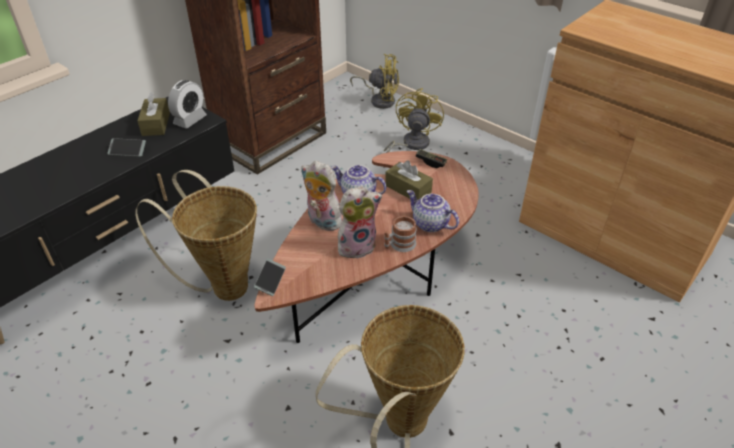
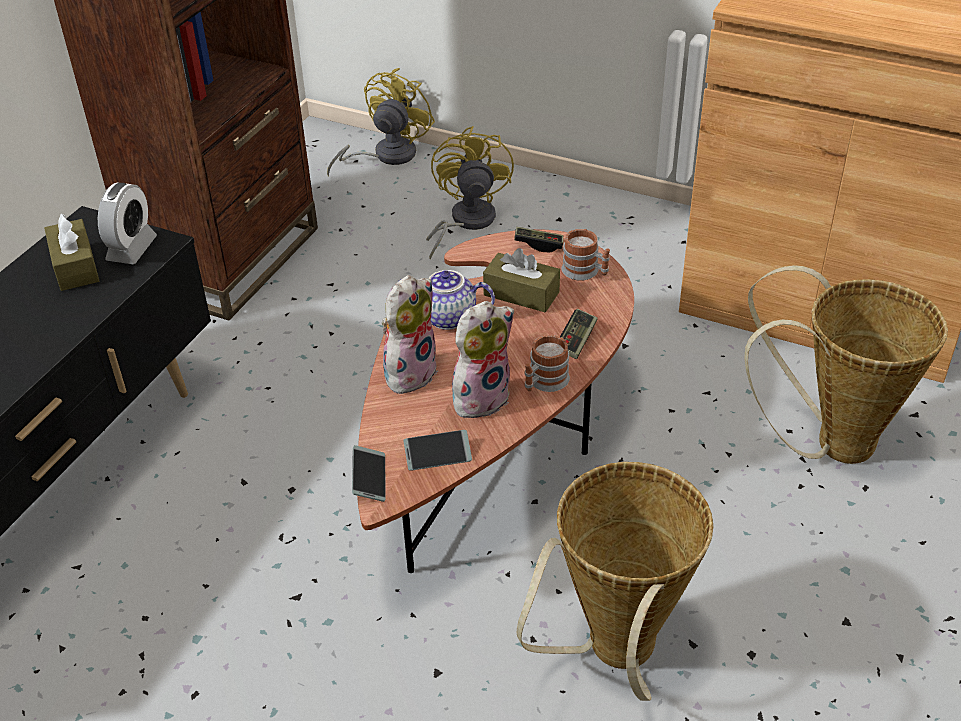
camera: 15 degrees left, 0 degrees up
phone [107,138,146,157] -> phone moved to [403,430,472,471]
basket [135,170,257,301] -> basket moved to [744,265,948,464]
plush toy [301,161,342,231] -> plush toy turned 105 degrees clockwise [382,275,438,394]
yellow fan [350,54,399,109] -> yellow fan turned 60 degrees counterclockwise [327,68,435,176]
teapot [407,190,459,232] -> game controller [560,309,598,359]
none -> mug [562,229,610,281]

